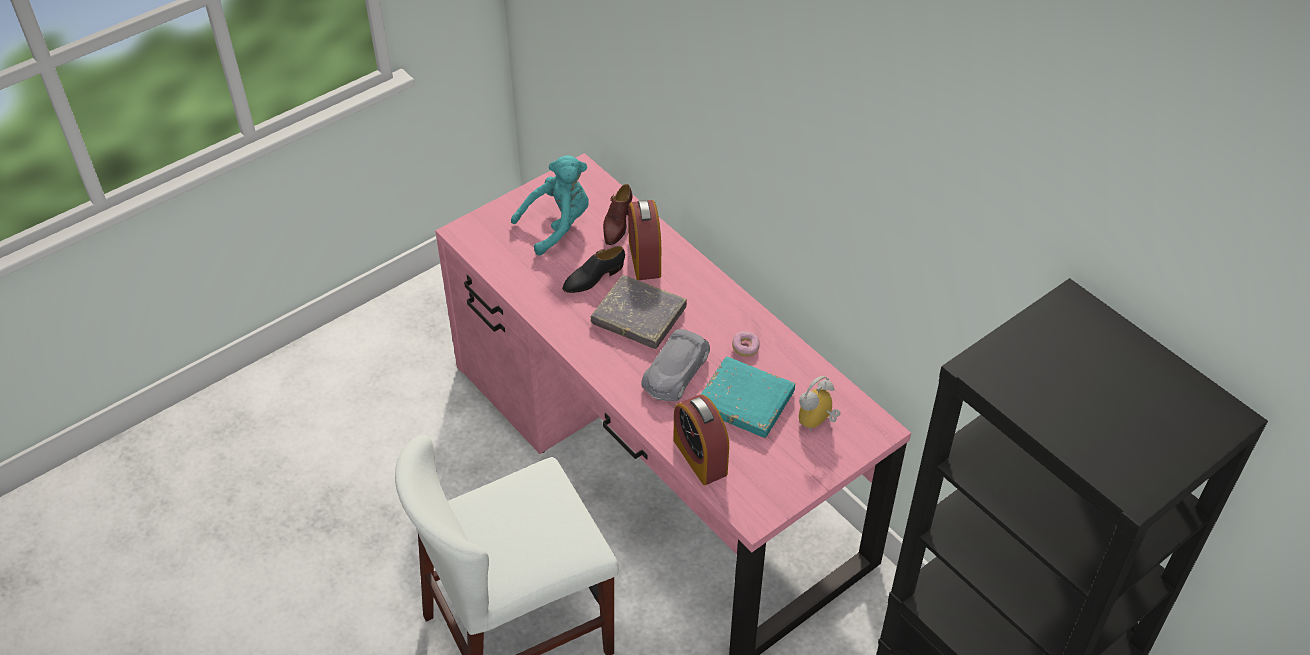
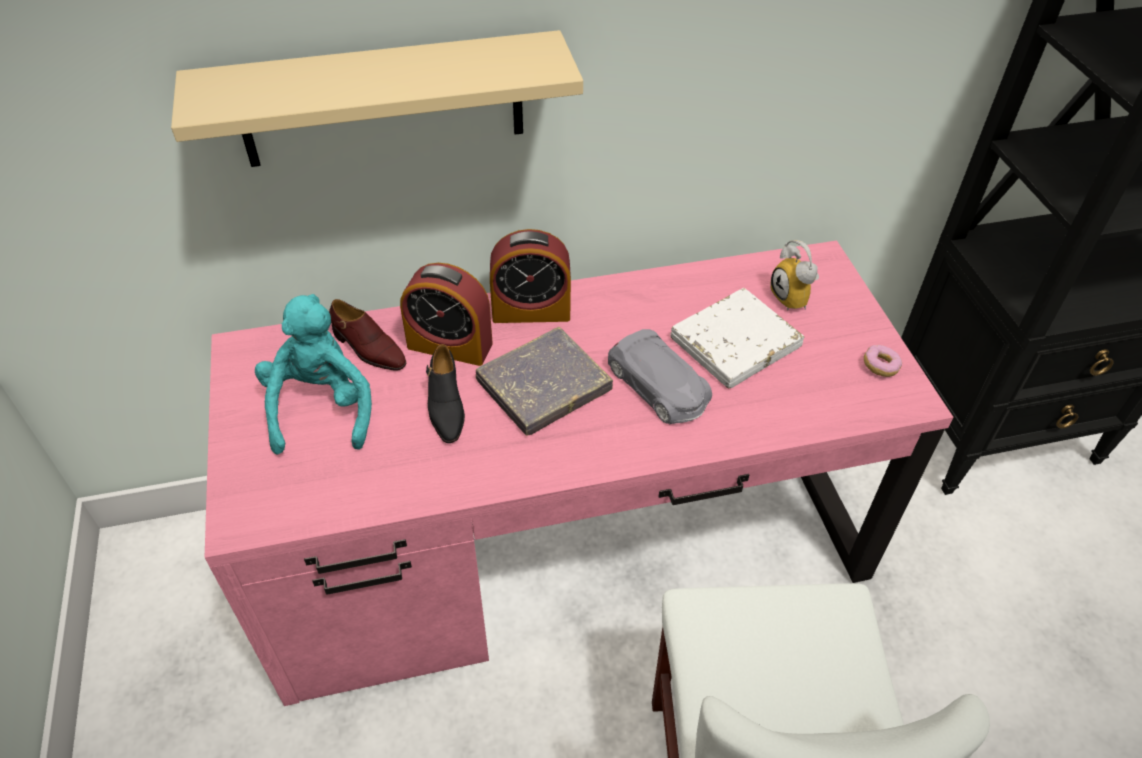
camera: 65 degrees left, 0 degrees up
alarm clock [673,394,729,485] -> alarm clock moved to [490,229,571,323]
turquoise book [700,356,795,438] -> white book [670,288,804,389]
donut [732,331,760,357] -> donut moved to [864,345,902,377]
none -> beige shelf [171,30,583,167]

